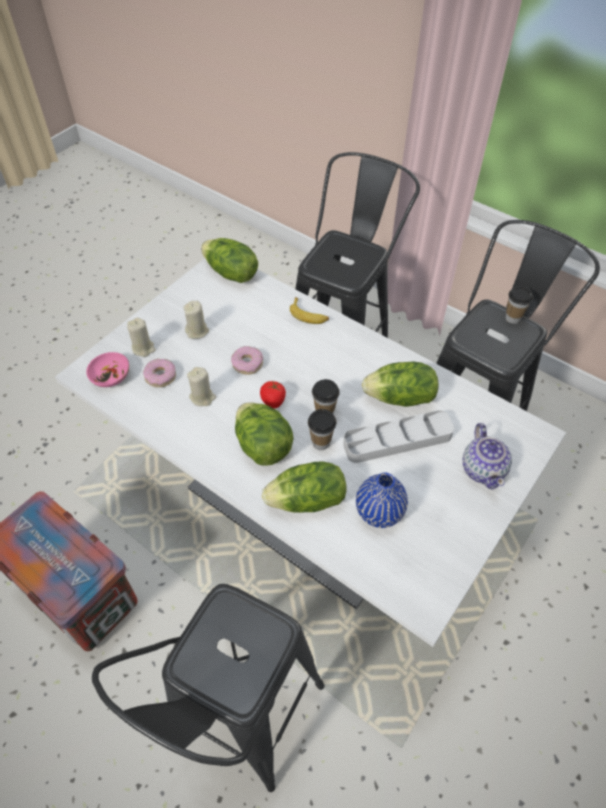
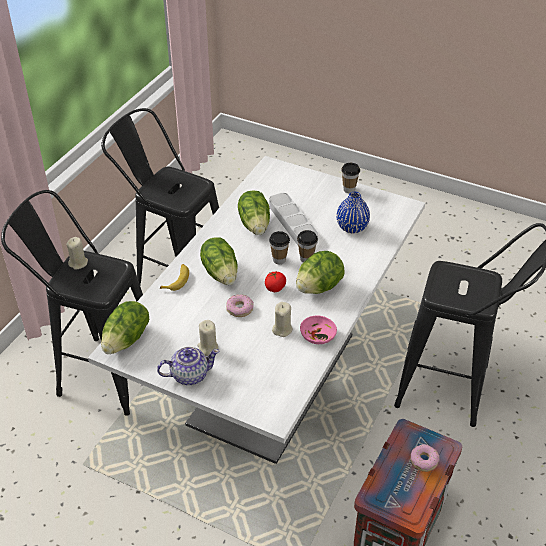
camera: 100 degrees left, 10 degrees down
pink bowl [86,352,129,387] -> pink bowl moved to [300,315,337,344]
beige candle [127,318,156,357] -> beige candle moved to [66,237,88,270]
donut [143,359,176,387] -> donut moved to [411,444,439,472]
lettuce [262,462,347,513] -> lettuce moved to [200,238,237,285]
teapot [463,423,512,490] -> teapot moved to [157,347,219,385]
cup [505,286,533,324] -> cup moved to [341,163,360,193]

